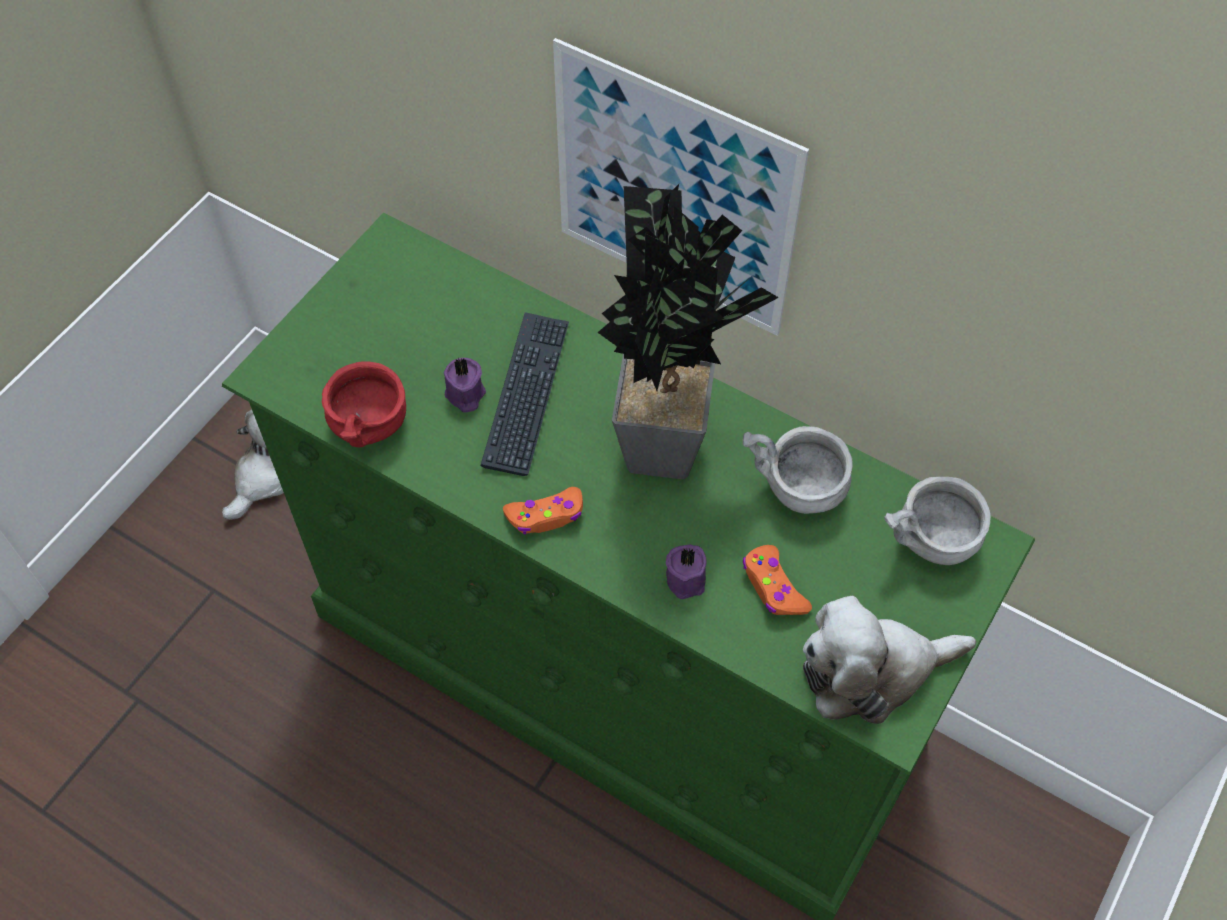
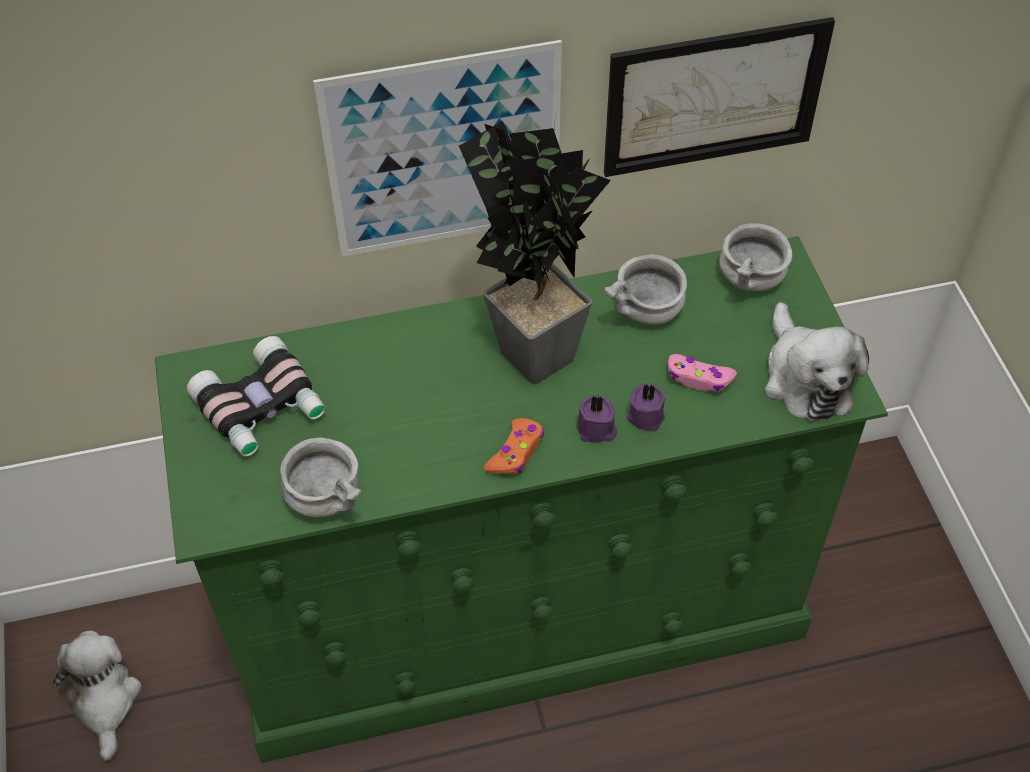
camera: 45 degrees left, 5 degrees down
red bowl [322,361,406,447] -> grey bowl [280,437,362,517]
purple candle [444,358,486,412] -> purple candle moved to [576,395,617,443]
keyboard [481,312,569,476] -> none
orange game controller [743,545,812,615] -> pink game controller [668,354,737,391]
plush toy [803,596,976,724] -> plush toy turned 45 degrees counterclockwise [765,302,869,422]
none -> binoculars [187,336,326,457]
none -> picture [604,17,835,177]

